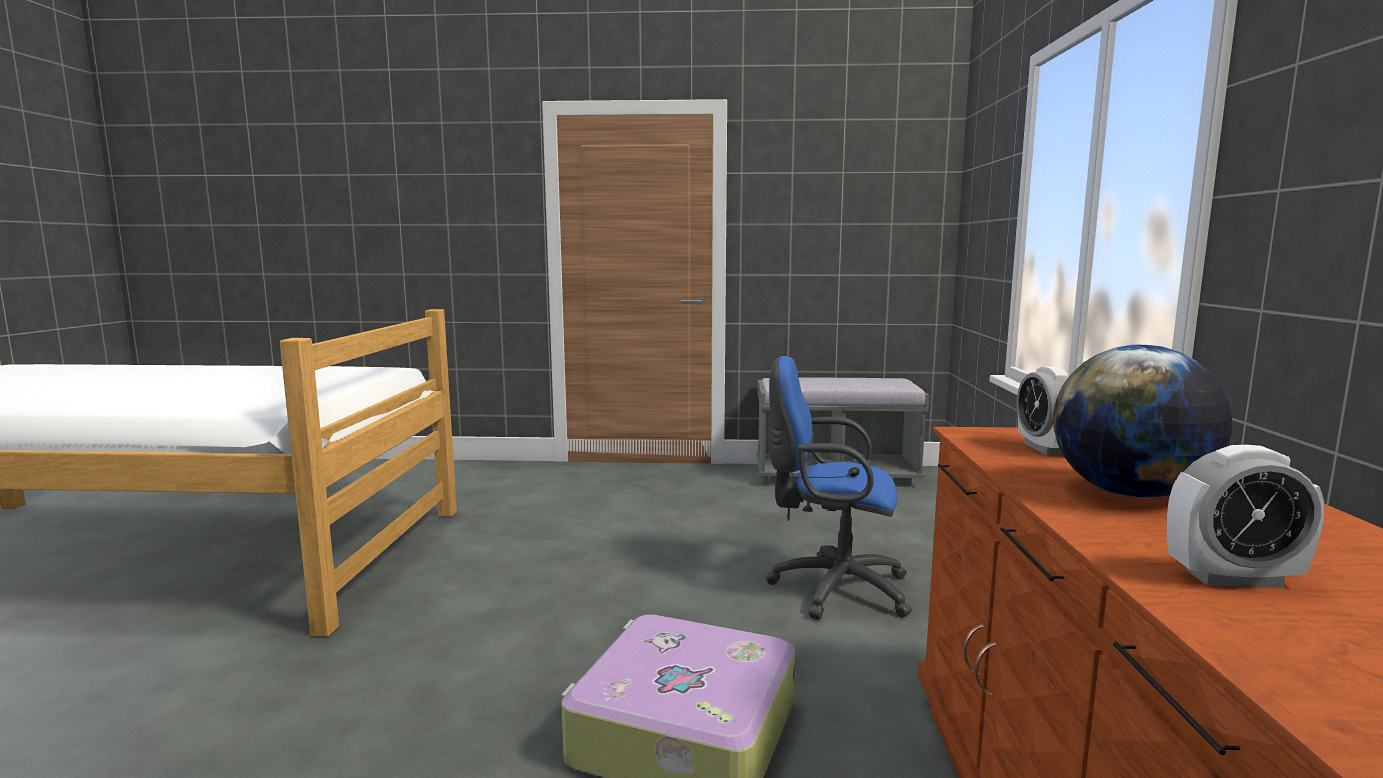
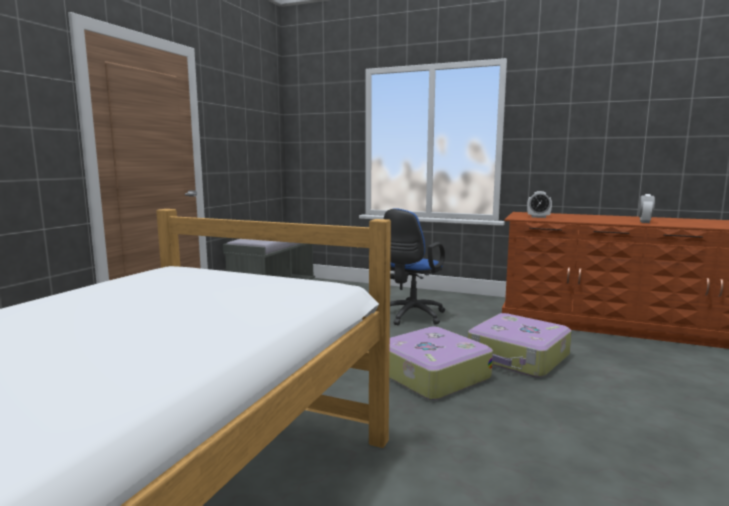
camera: 70 degrees left, 0 degrees up
globe [1053,345,1232,498] -> none
none -> suitcase [389,326,493,400]

